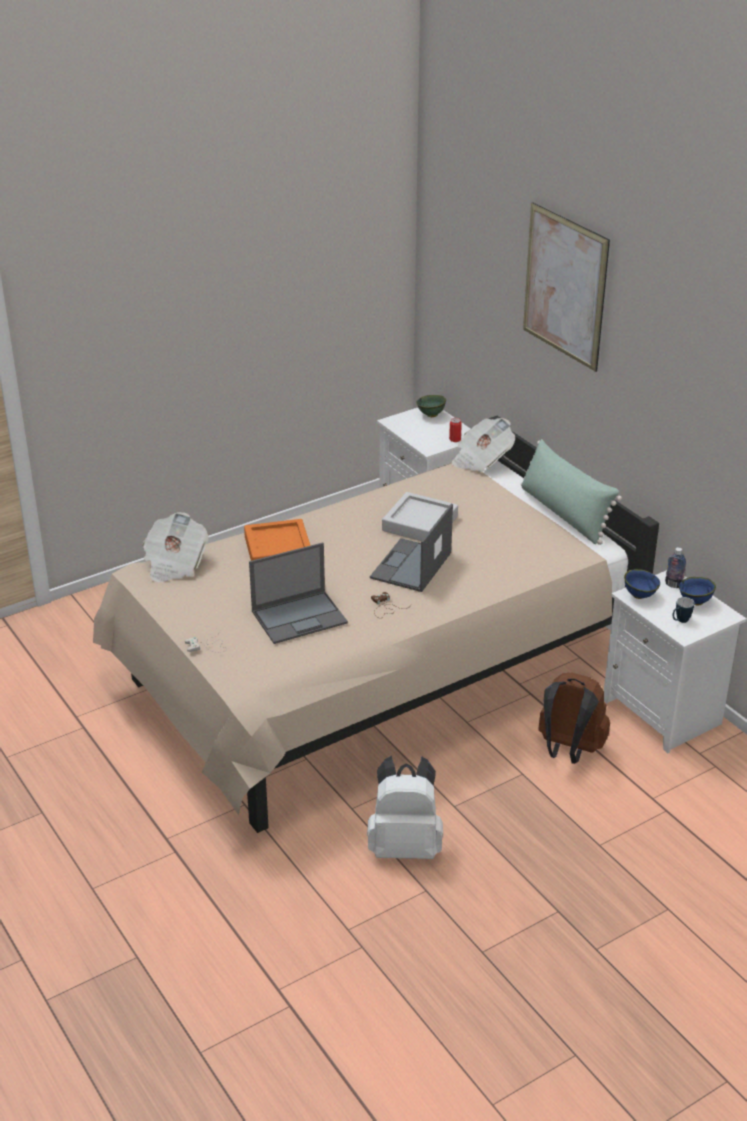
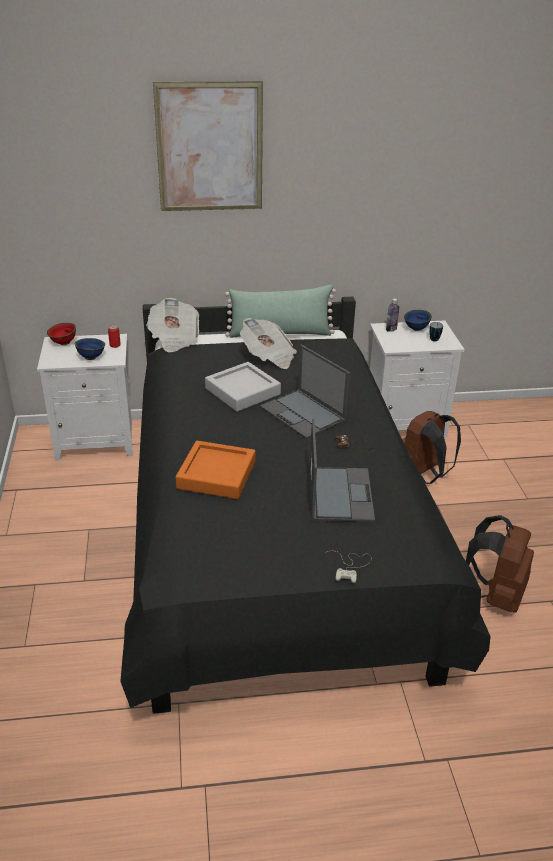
camera: 65 degrees left, 0 degrees up
beige bed [93,416,659,833] -> black bed [120,297,491,714]
newspaper [143,512,209,582] -> newspaper moved to [240,318,297,369]
white backpack [367,756,443,859] -> brown backpack [466,515,534,613]
green bowl [416,395,446,417] -> red bowl [47,323,76,345]
blue bowl [624,569,660,599] -> blue bowl moved to [75,338,105,360]

